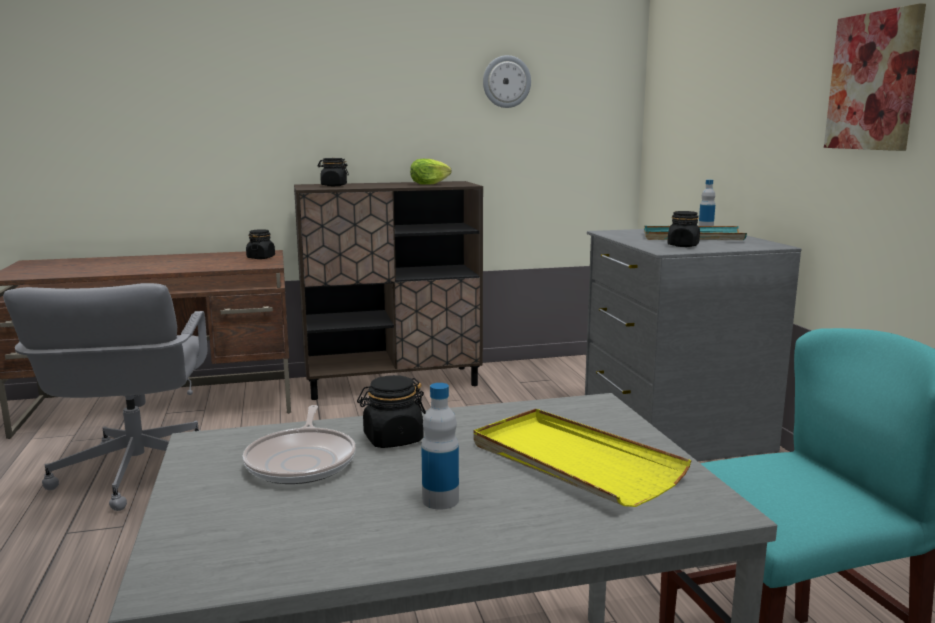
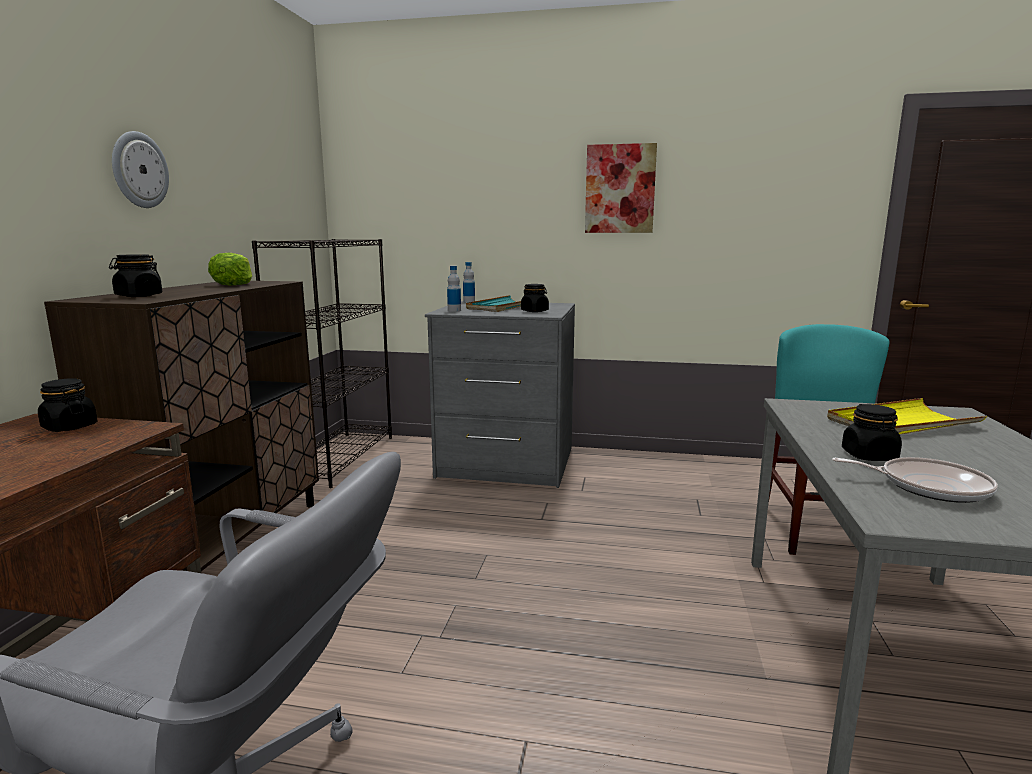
camera: 65 degrees left, 0 degrees up
bottle [421,383,459,510] -> bottle moved to [447,266,461,312]
wall clock [483,55,531,108] -> wall clock moved to [112,131,169,208]
none -> black bookcase [252,239,392,488]

